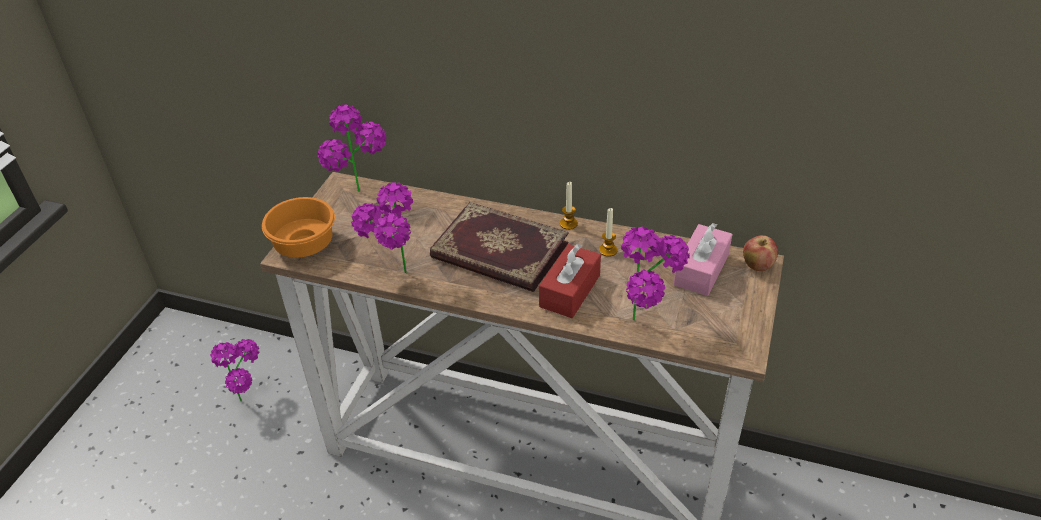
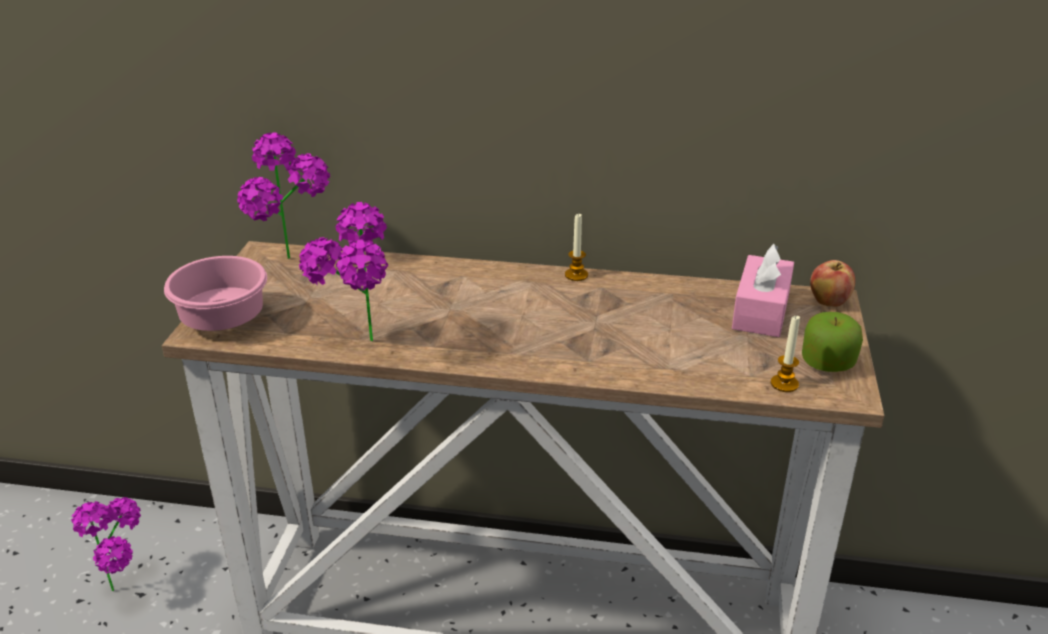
camera: 10 degrees left, 10 degrees down
orange bowl [262,197,335,257] -> pink bowl [164,256,267,331]
book [430,202,569,292] -> none
red tissue box [539,244,601,318] -> none
candle [599,208,617,257] -> candle moved to [771,316,800,392]
potted plant [621,226,690,320] -> none
none -> apple [802,312,863,372]

